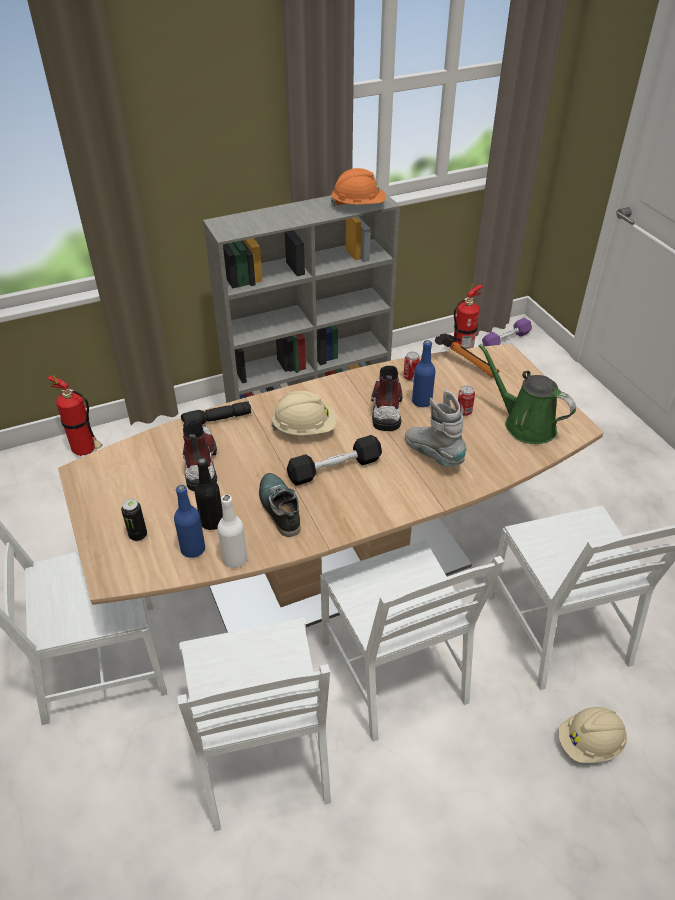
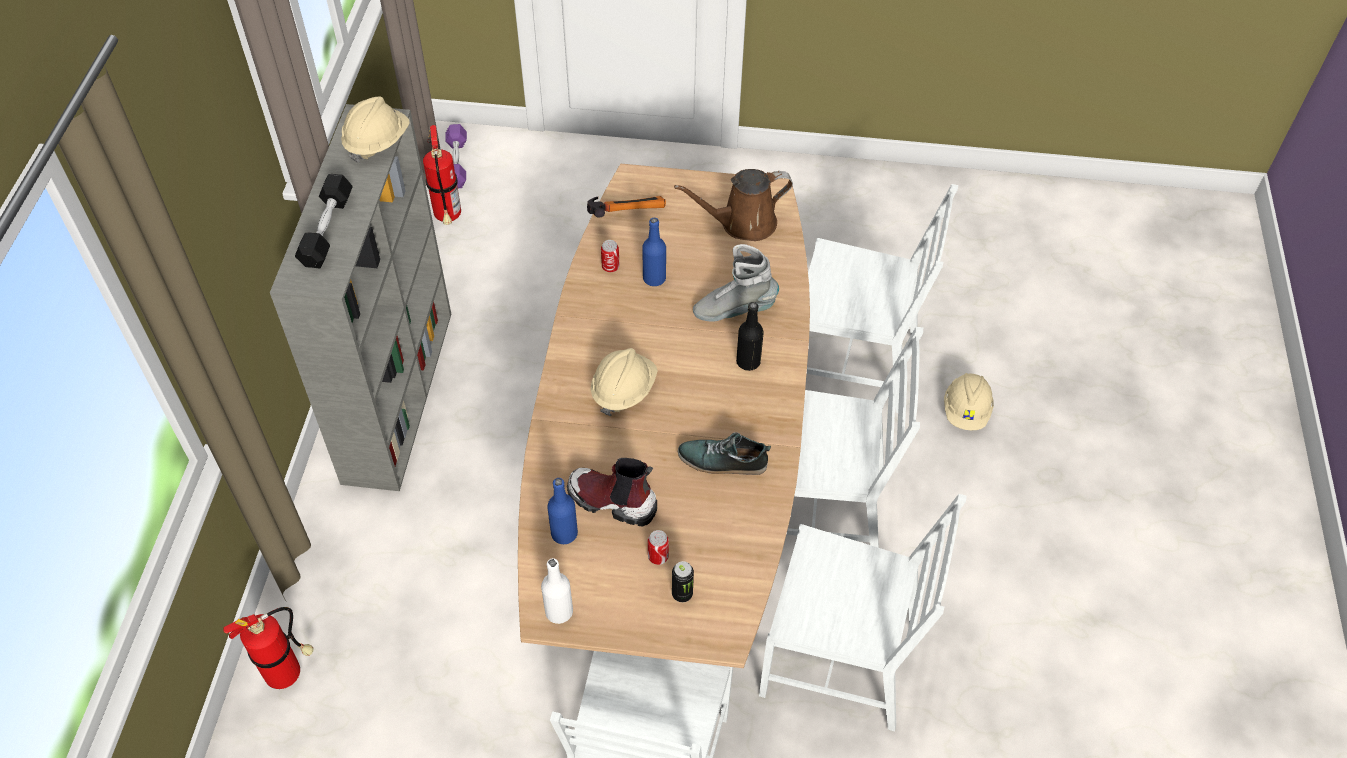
camera: 60 degrees left, 10 degrees up
blue bottle [174,485,205,558] -> blue bottle moved to [547,478,578,544]
black flashlight [181,401,252,427] -> none
black bottle [194,458,223,530] -> black bottle moved to [736,302,764,371]
white bottle [217,495,247,568] -> white bottle moved to [541,558,573,624]
black dumbbell [287,435,382,486] -> black dumbbell moved to [295,174,353,268]
orange hard hat [331,168,386,206] -> beige hard hat [341,96,410,163]
boot [371,366,403,431] -> none
can [458,385,475,416] -> can moved to [648,530,669,565]
green watering can [479,344,576,444] -> brown watering can [674,169,793,241]

